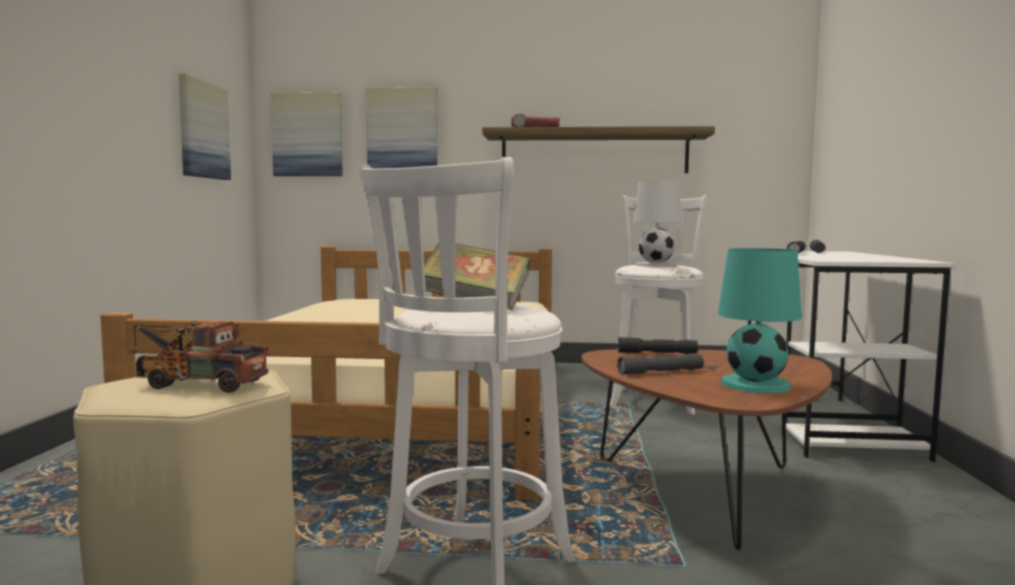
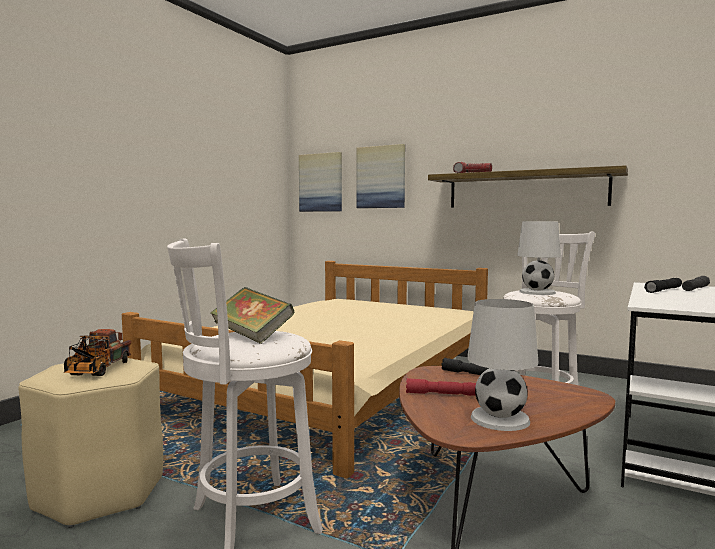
camera: 25 degrees right, 0 degrees up
toy truck [132,321,268,393] -> toy truck turned 120 degrees counterclockwise [64,329,131,376]
picture [179,73,231,180] -> none
grey flashlight [617,354,704,375] -> red flashlight [406,378,476,396]
turquoise table lamp [718,248,802,393] -> white table lamp [467,299,539,431]

